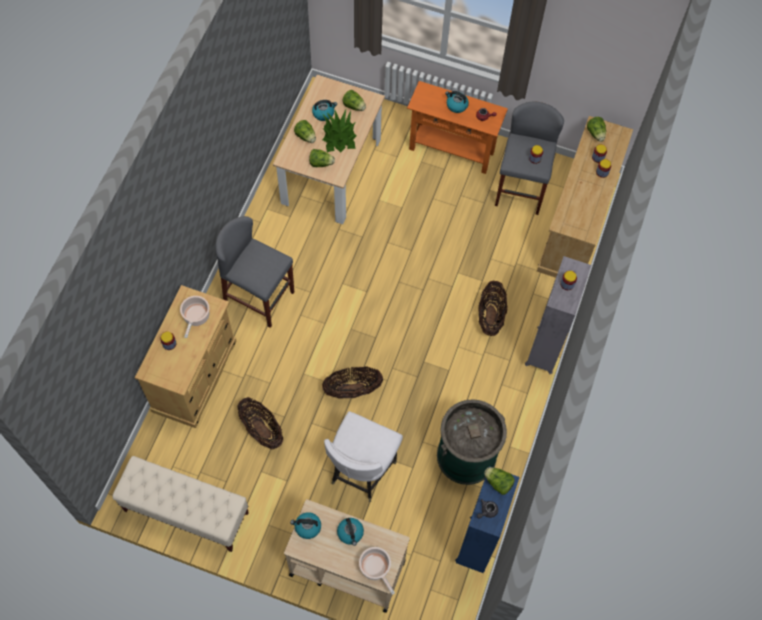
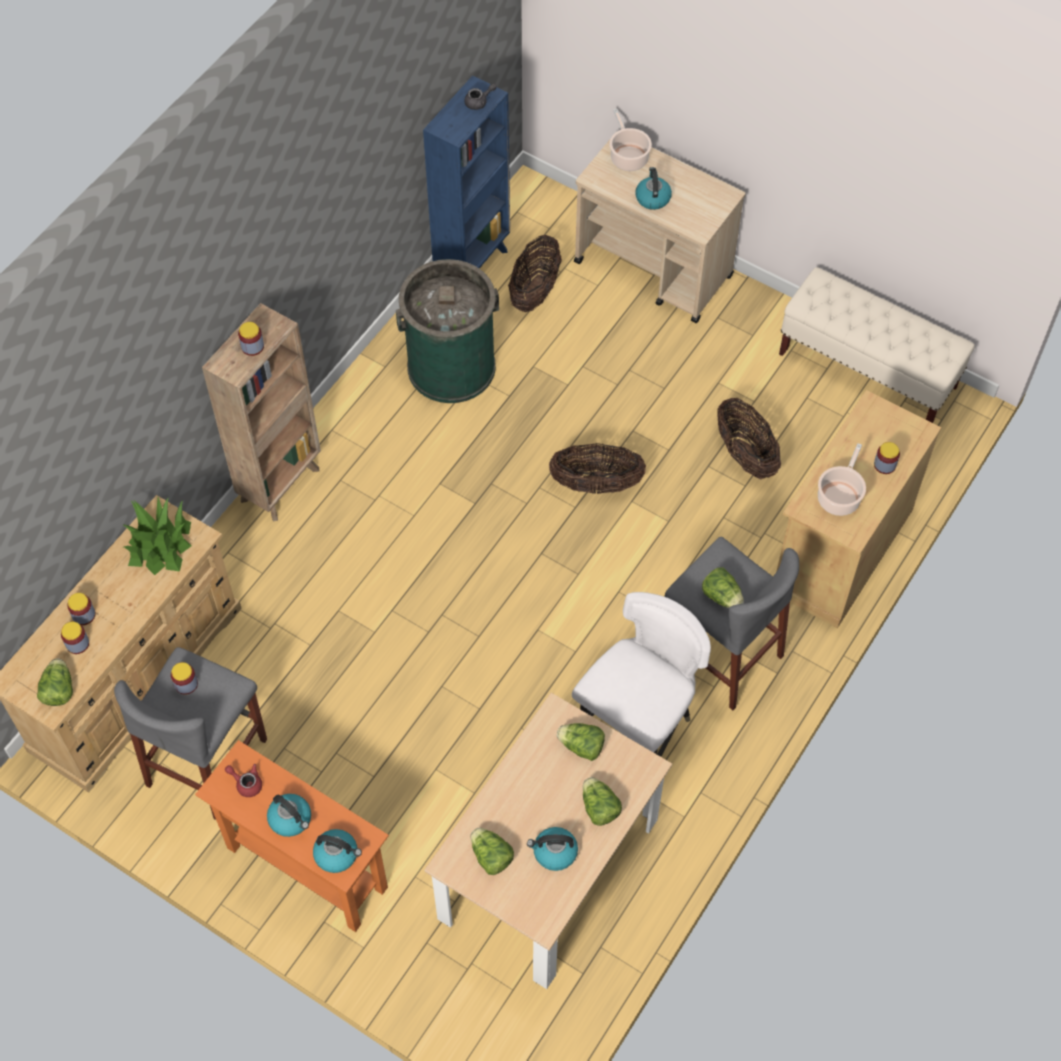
camera: 165 degrees left, 5 degrees down
kettle [290,512,321,539] -> kettle moved to [313,829,362,873]
potted plant [322,110,357,152] -> potted plant moved to [122,497,192,575]
white chair [324,411,403,502] -> white chair moved to [572,592,711,757]
basket [478,281,507,336] -> basket moved to [508,235,562,312]
lettuce [484,467,515,495] -> lettuce moved to [702,568,744,608]
grey bookcase [525,256,592,374] -> brown bookcase [202,303,321,521]

